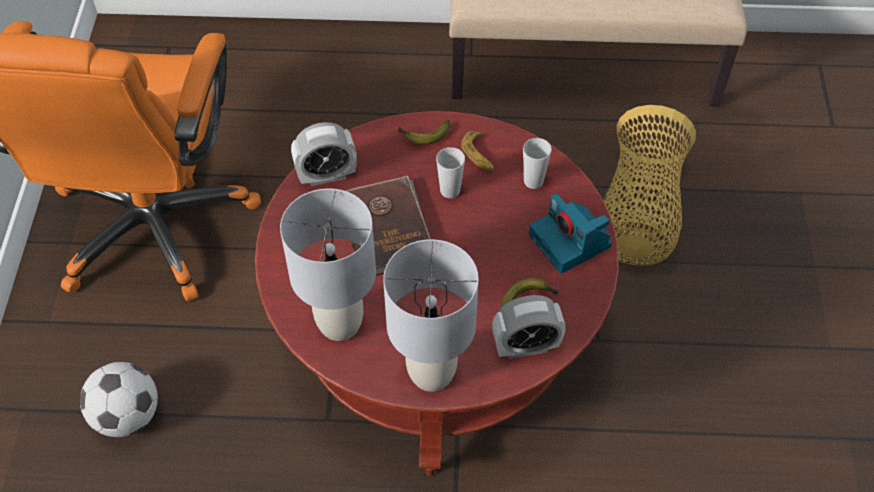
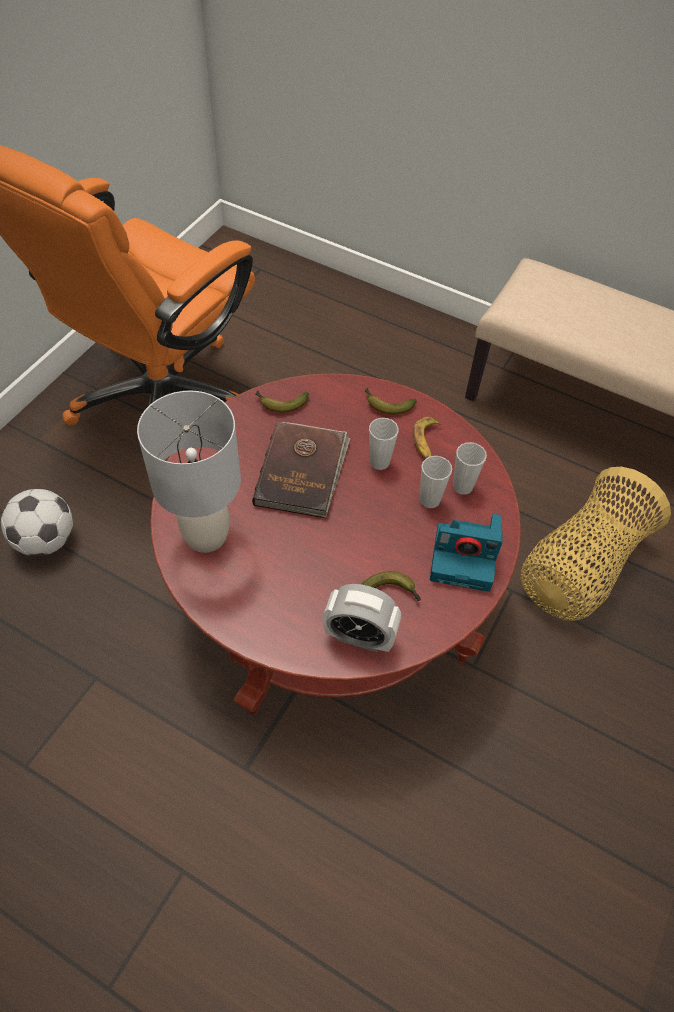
camera: 25 degrees right, 0 degrees up
alarm clock [291,122,357,186] -> banana [256,391,309,413]
grey table lamp [383,239,479,392] -> none
camera [529,193,612,274] -> camera turned 75 degrees counterclockwise [430,514,503,592]
none -> cup [420,456,452,508]

